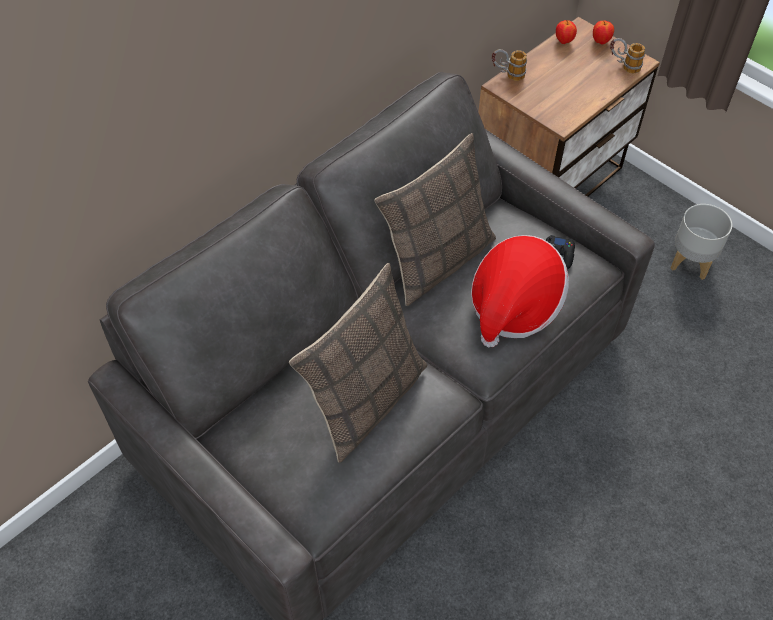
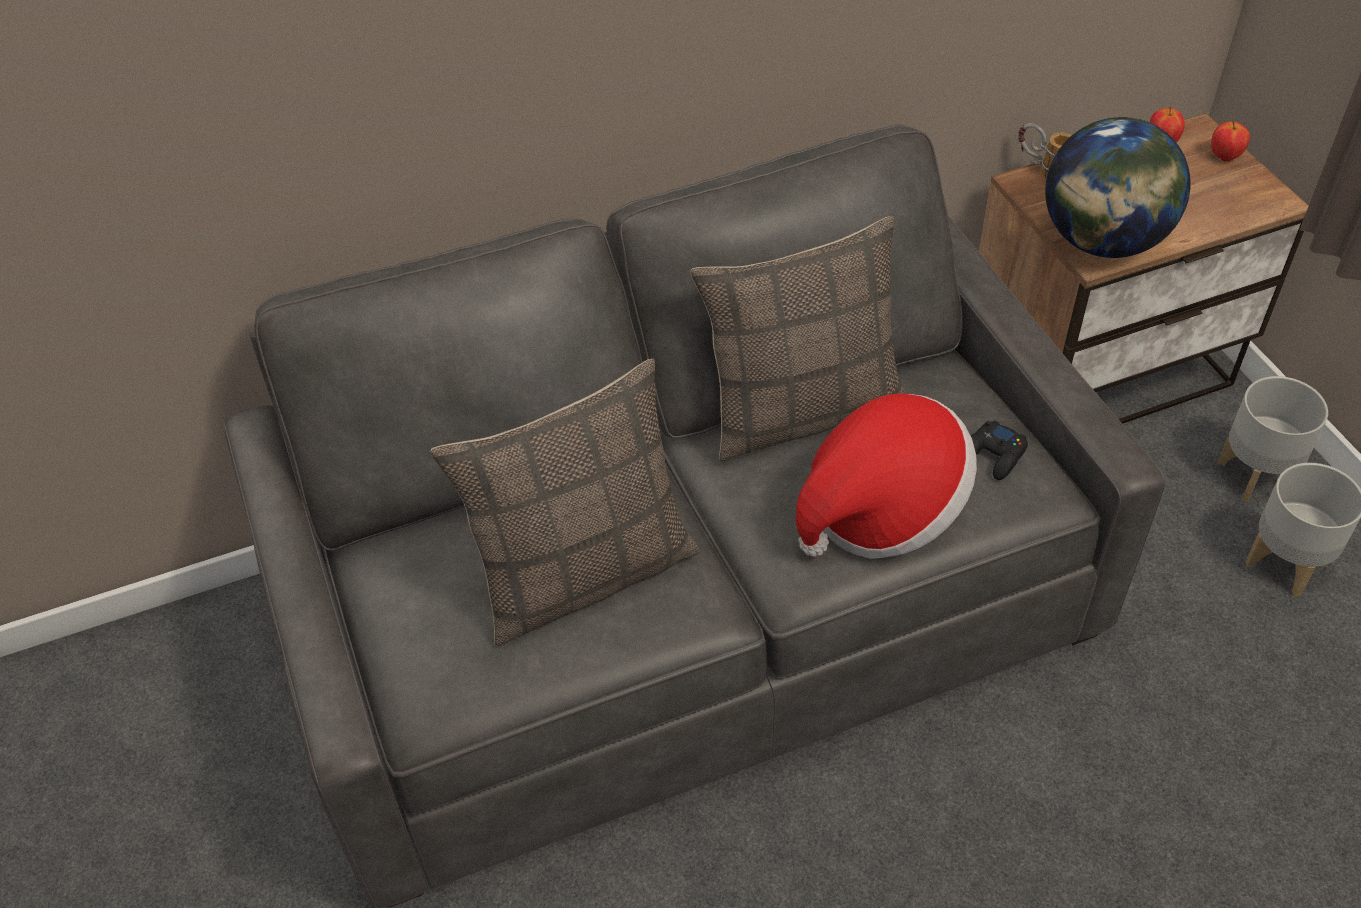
camera: 25 degrees right, 5 degrees down
mug [610,38,645,73] -> none
none -> globe [1045,117,1191,258]
none -> grey planter [1217,376,1328,502]

